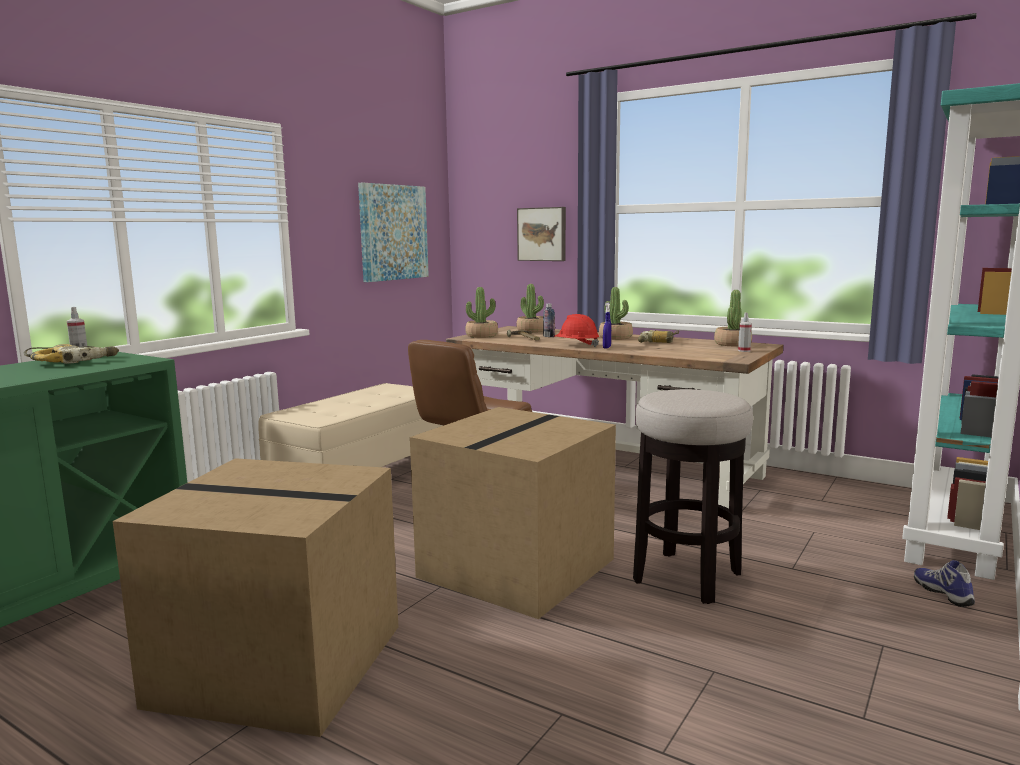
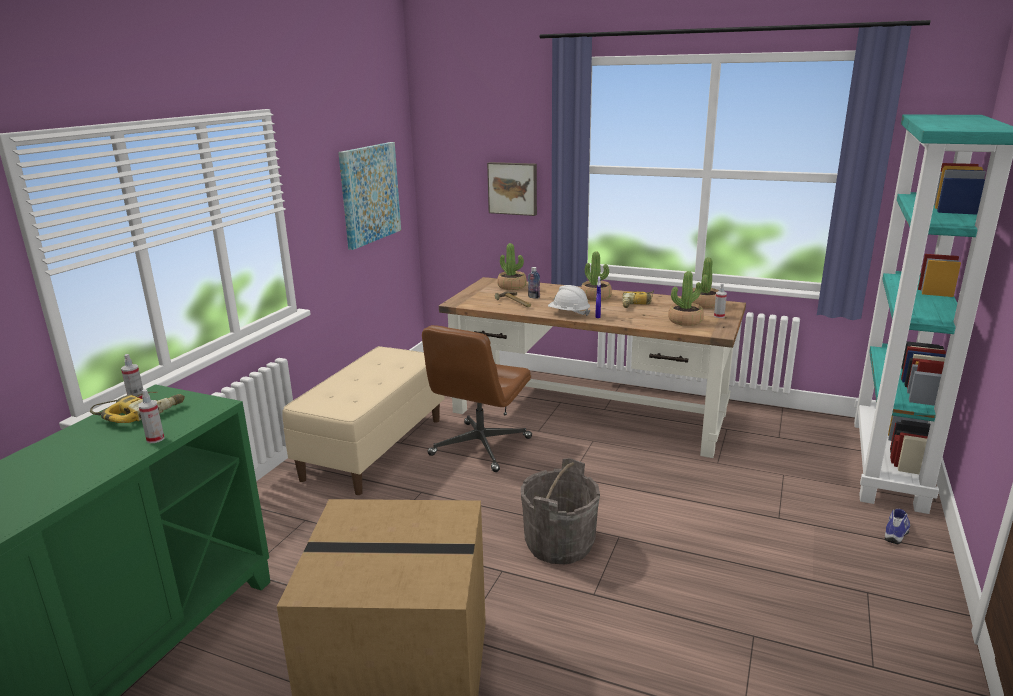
camera: 10 degrees left, 10 degrees up
cardboard box [410,407,616,619] -> grey bucket [521,458,600,564]
potted plant [465,287,498,338] -> potted plant moved to [668,271,704,326]
red hard hat [555,314,599,347] -> white hard hat [548,285,591,316]
stool [633,389,753,604] -> none
shoe [914,560,975,607] -> shoe turned 60 degrees clockwise [885,509,910,544]
none -> spray bottle [138,389,165,443]

